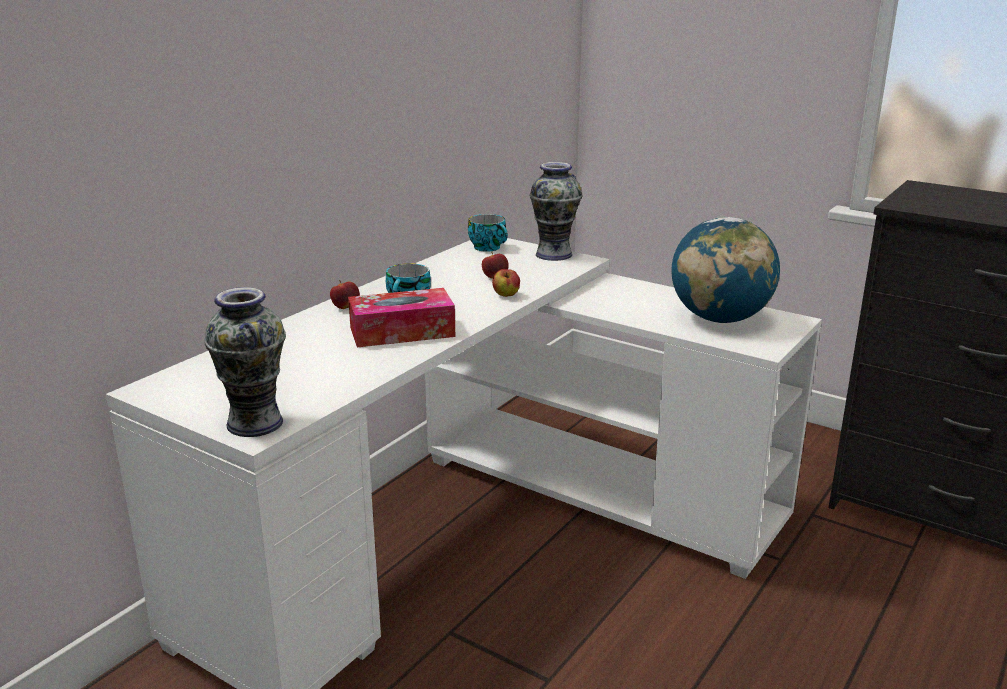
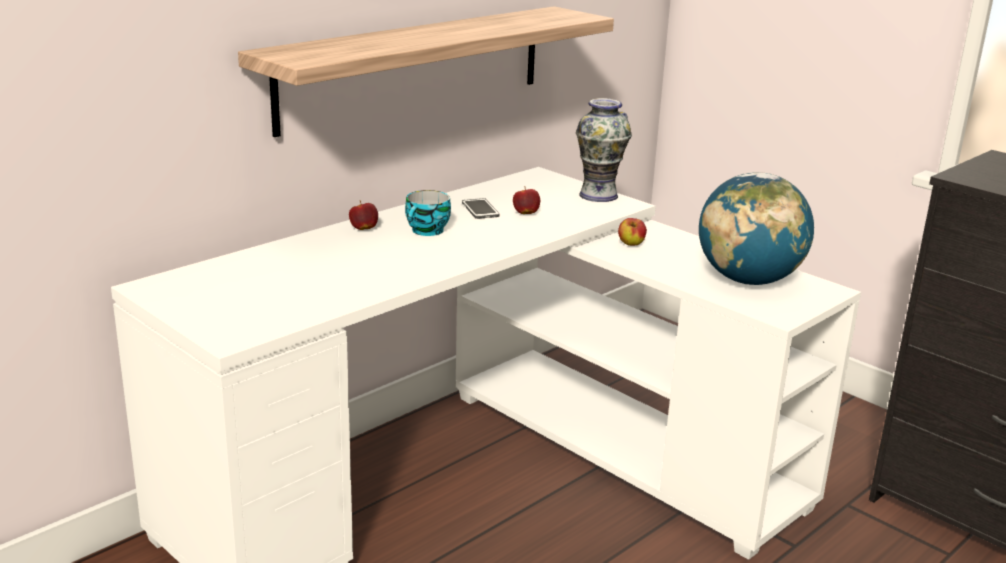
camera: 10 degrees right, 0 degrees up
vase [205,287,286,437] -> none
tissue box [348,288,455,348] -> none
cup [468,214,508,252] -> none
apple [492,269,520,297] -> apple moved to [618,218,647,246]
none -> shelf [238,6,614,137]
none -> phone [462,198,500,219]

